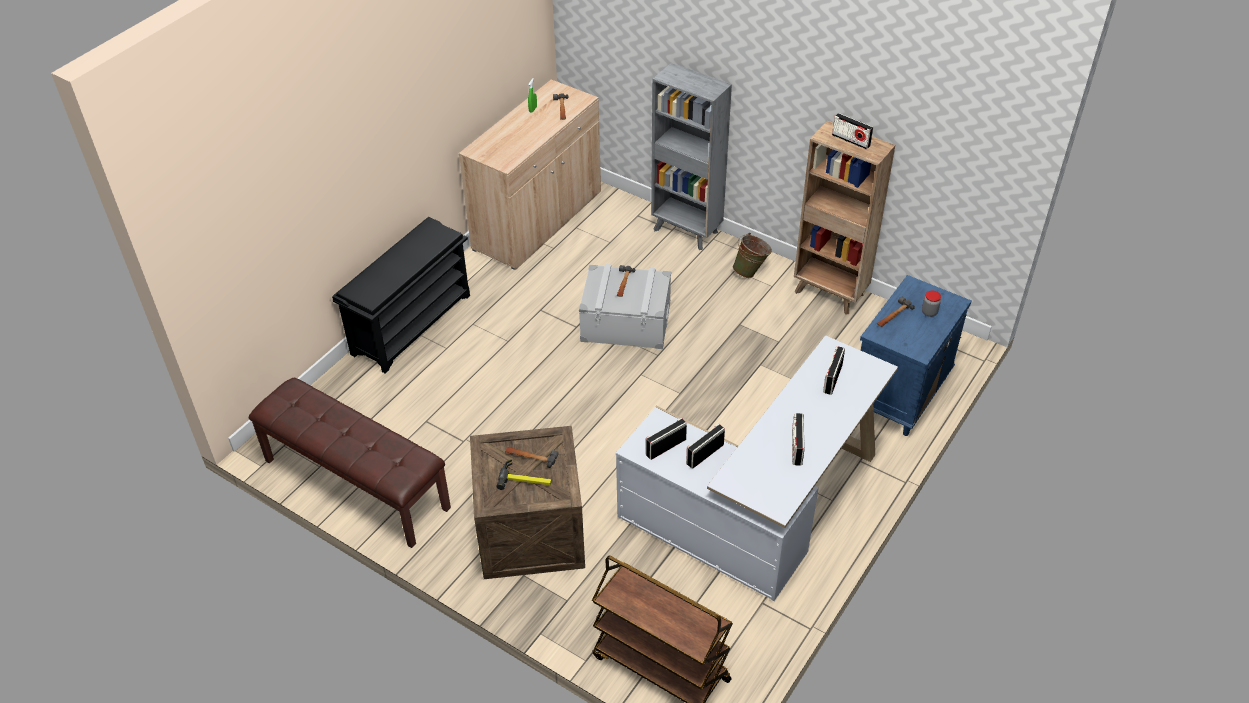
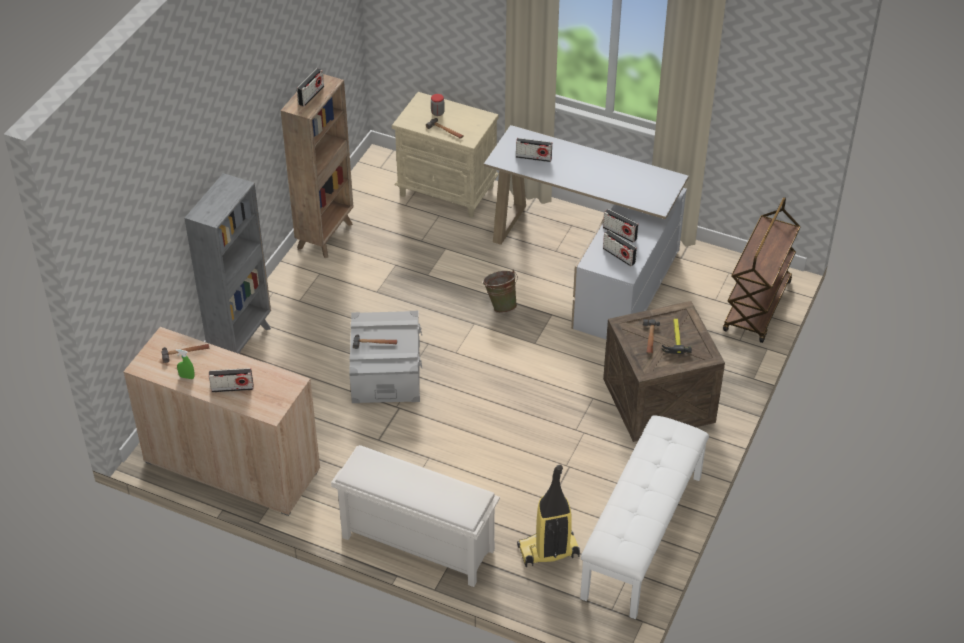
camera: 100 degrees left, 0 degrees up
brown bench [249,378,451,548] -> white bench [580,415,709,619]
black shoe rack [332,217,470,374] -> white shoe rack [331,445,500,587]
green bucket [733,233,772,278] -> green bucket moved to [483,270,518,313]
radio [792,413,804,466] -> radio moved to [209,368,254,392]
blue nightstand [860,275,972,436] -> beige nightstand [392,92,499,218]
none -> vacuum cleaner [517,465,580,567]

